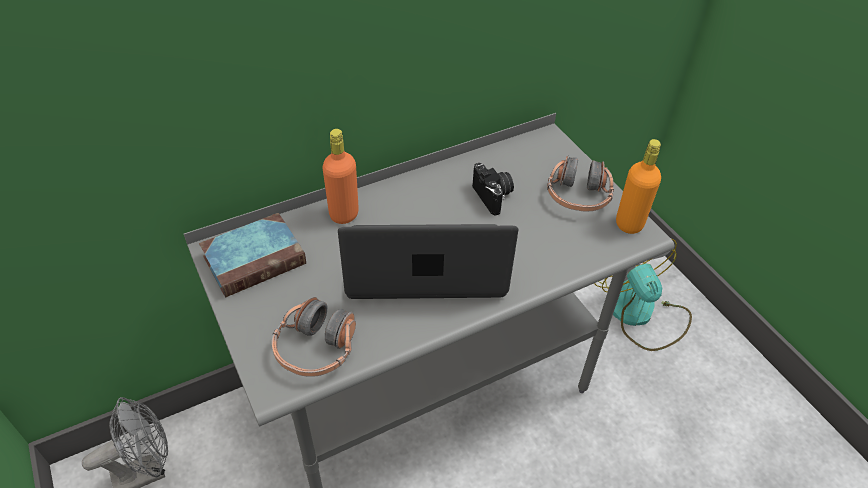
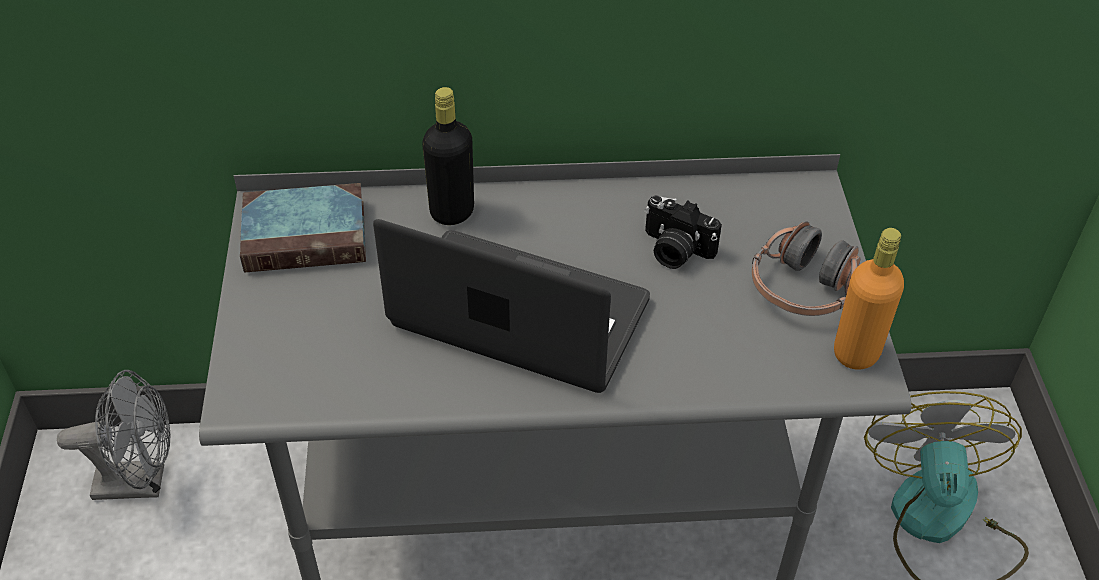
camera: 25 degrees right, 0 degrees up
headphones [272,297,356,377] -> none
orange bottle [322,129,359,224] -> black bottle [422,87,474,225]
camera [472,163,514,216] -> camera turned 120 degrees clockwise [645,195,722,269]

